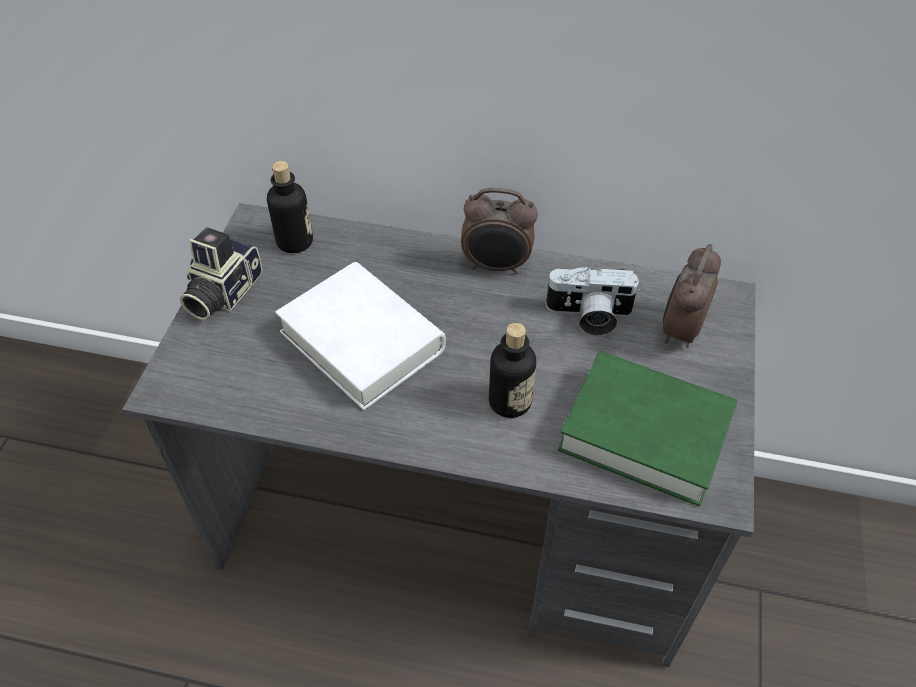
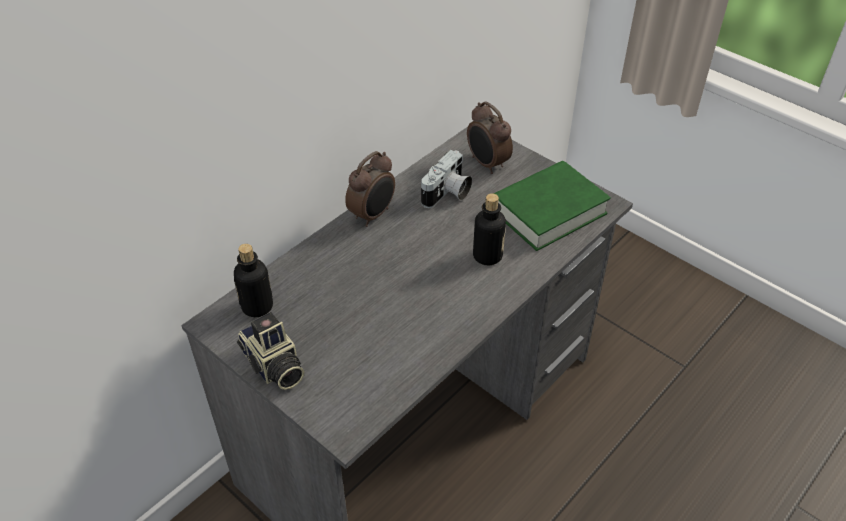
camera: 60 degrees left, 5 degrees down
white book [275,262,446,410] -> none

